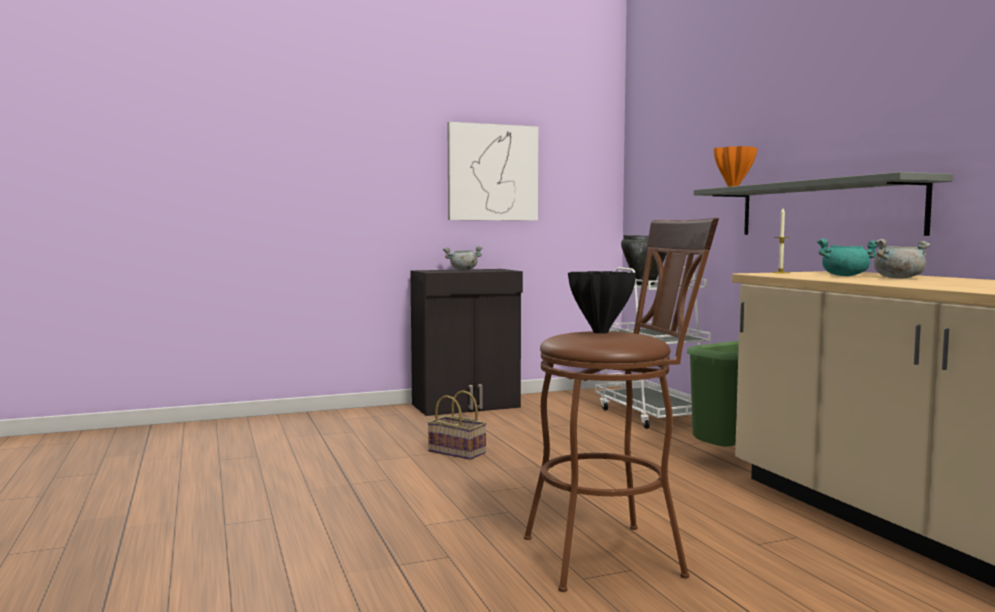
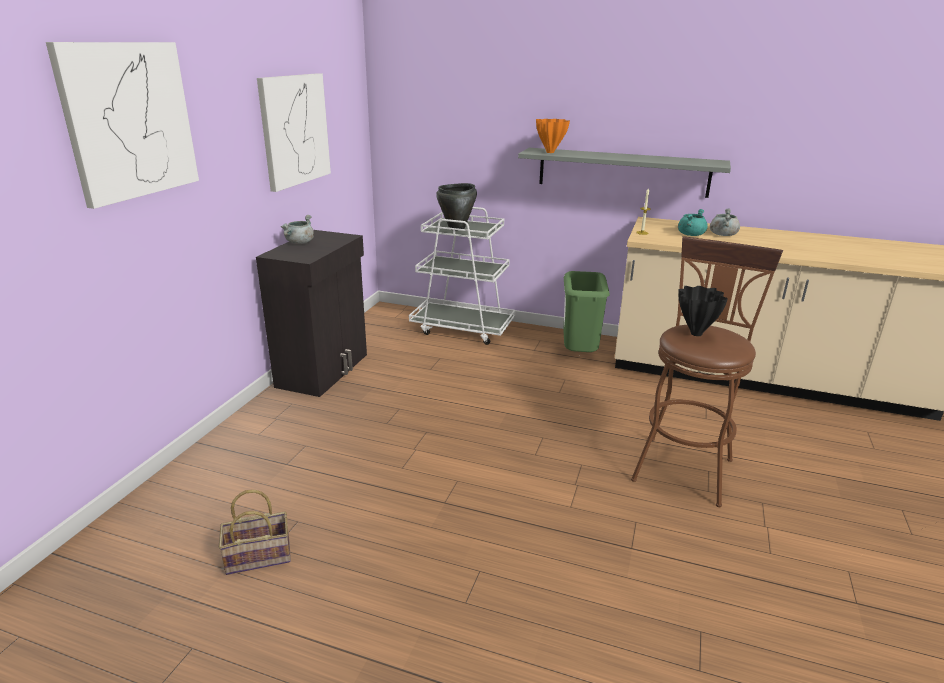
camera: 50 degrees left, 20 degrees up
basket [427,390,487,460] -> basket moved to [219,490,291,575]
none -> picture [46,42,199,209]

